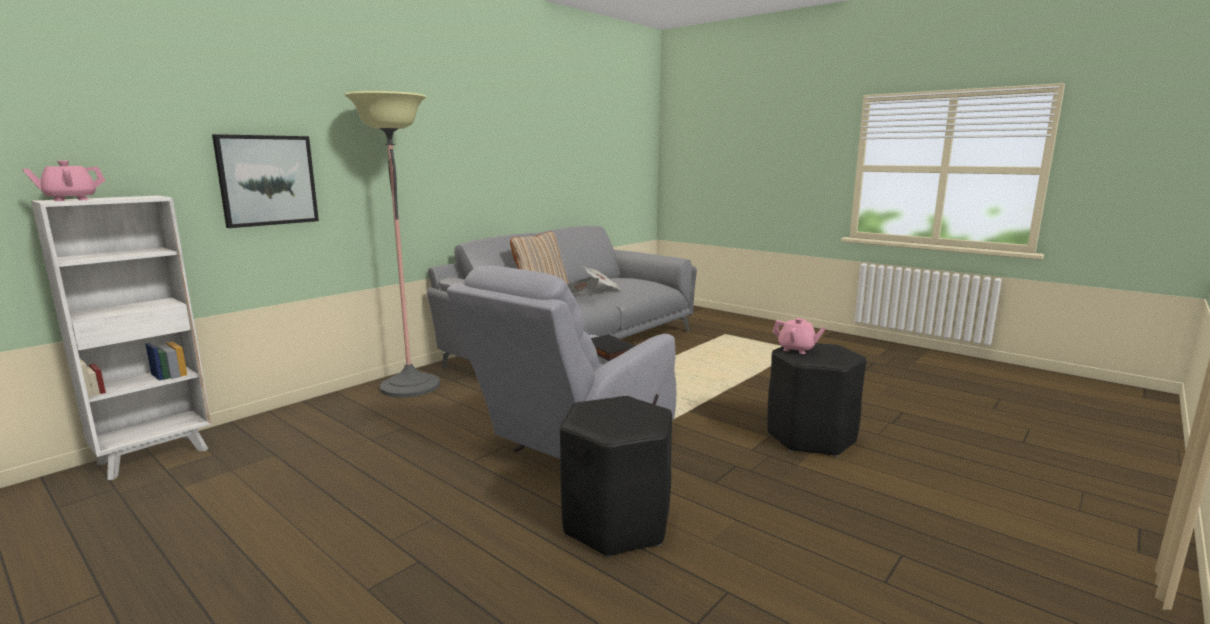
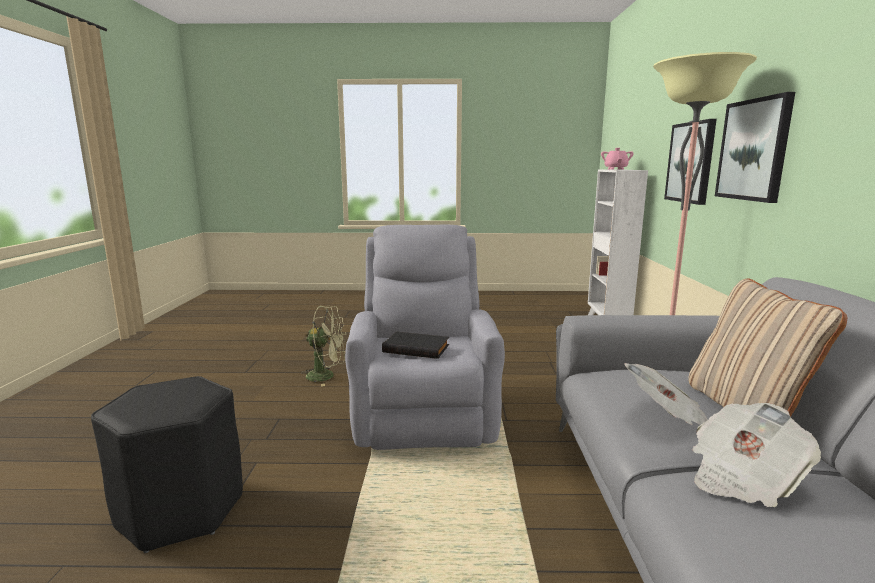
camera: 140 degrees right, 0 degrees up
black stool [560,396,672,557] -> green fan [301,306,347,387]
pink teapot [772,318,826,354] -> none
none -> picture [715,92,795,203]

